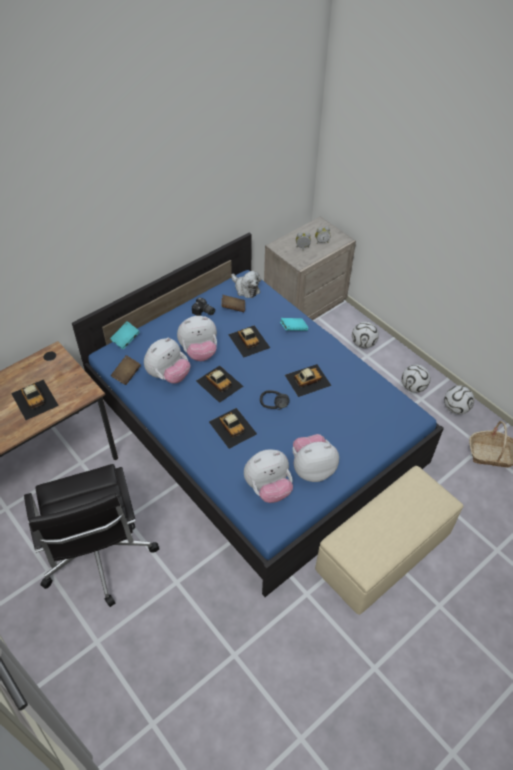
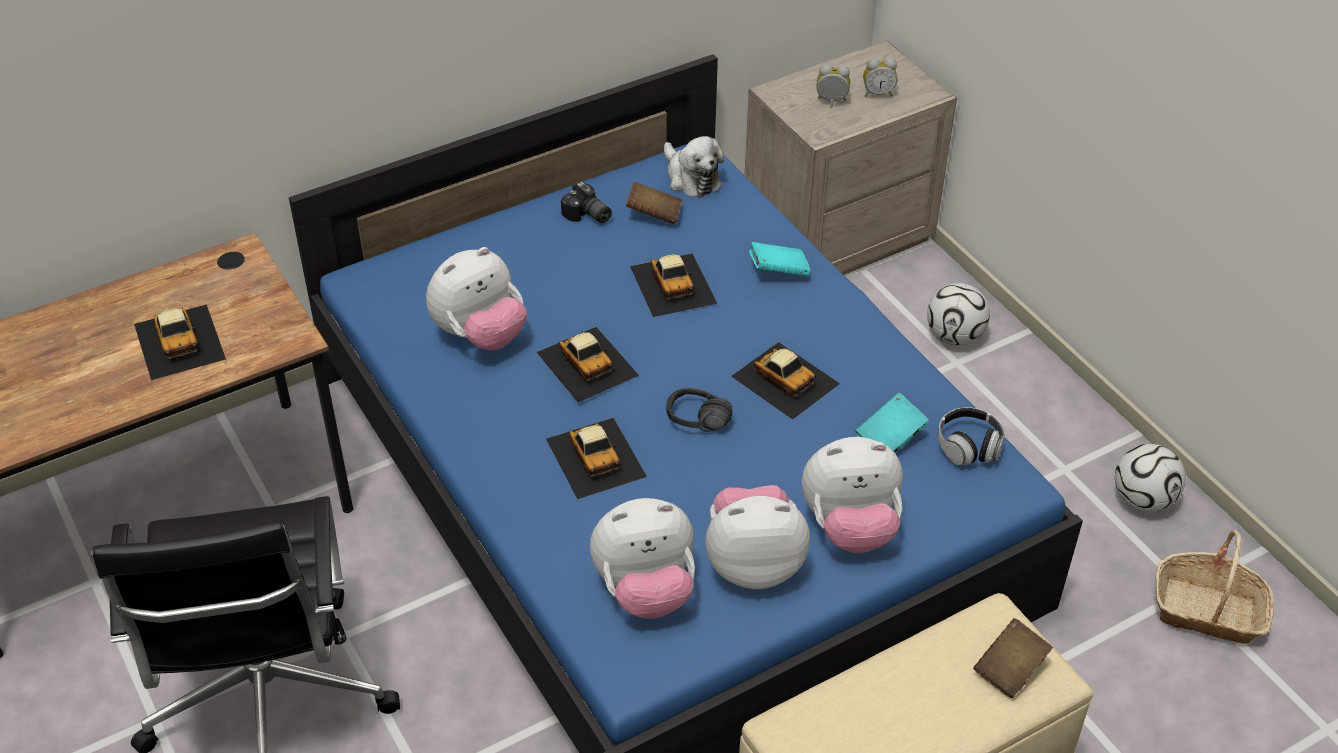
camera: 10 degrees right, 5 degrees down
turquoise book [110,321,140,349] -> turquoise book moved to [855,393,929,453]
brown book [111,355,141,385] -> brown book moved to [973,618,1053,698]
plush toy [177,316,217,361] -> plush toy moved to [802,437,903,553]
toy car [285,364,331,397] -> toy car turned 60 degrees clockwise [731,342,840,420]
football [401,364,431,393] -> none
none -> headphones [938,407,1005,465]

